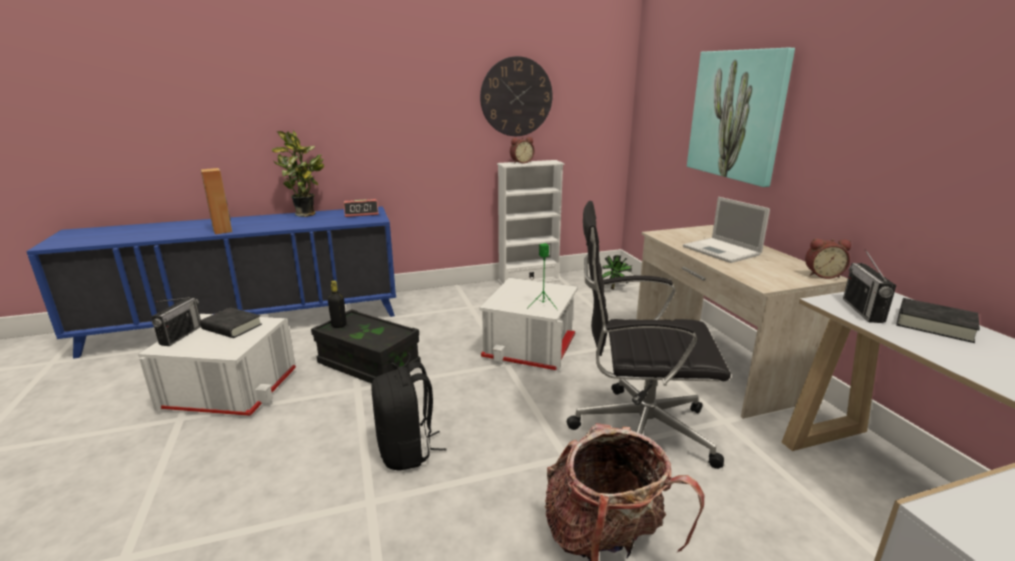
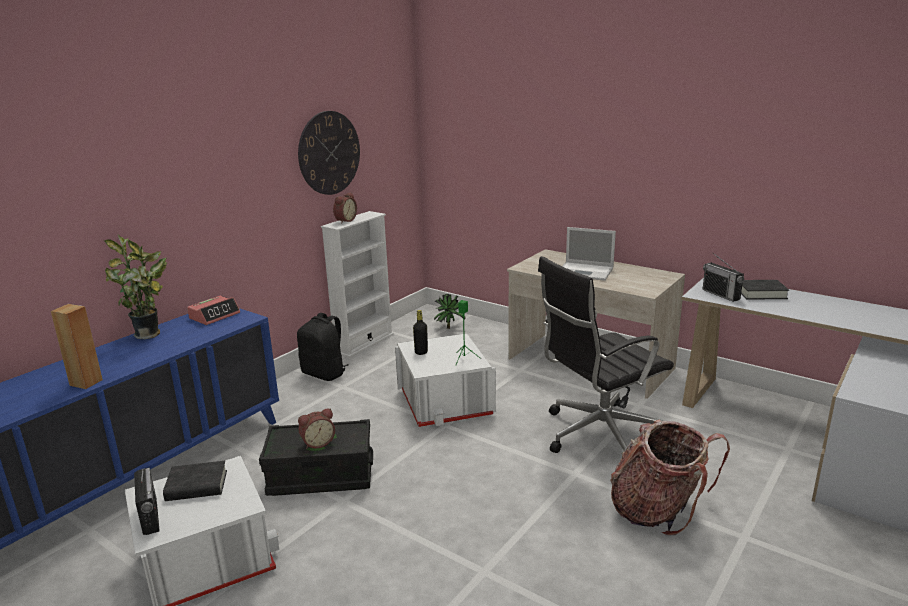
camera: 35 degrees left, 0 degrees up
black bottle [328,281,347,328] -> black bottle moved to [413,310,428,355]
black backpack [371,362,447,470] -> black backpack moved to [297,313,349,381]
picture [687,48,795,187] -> none
alarm clock [805,239,851,279] -> alarm clock moved to [298,408,335,449]

